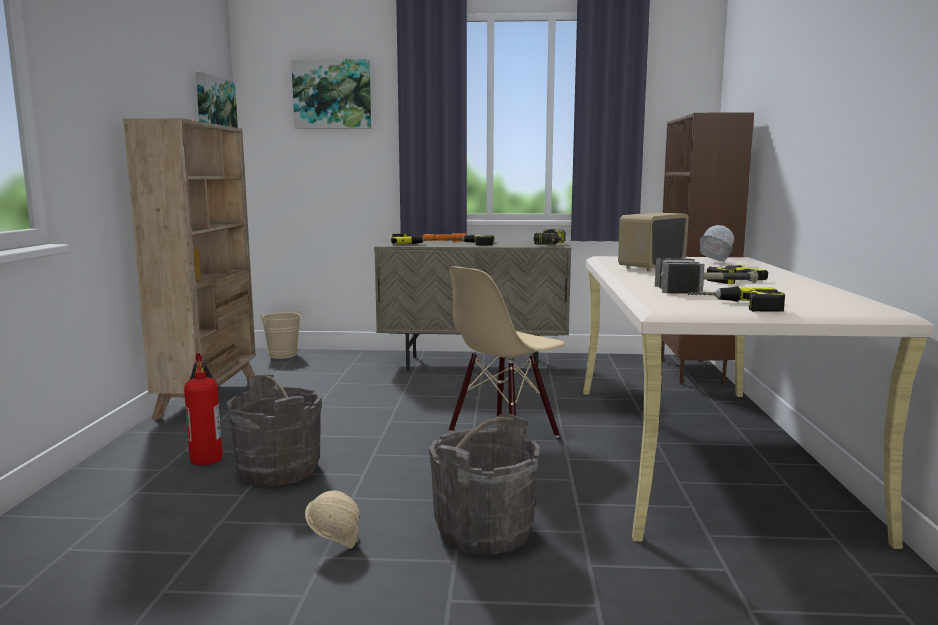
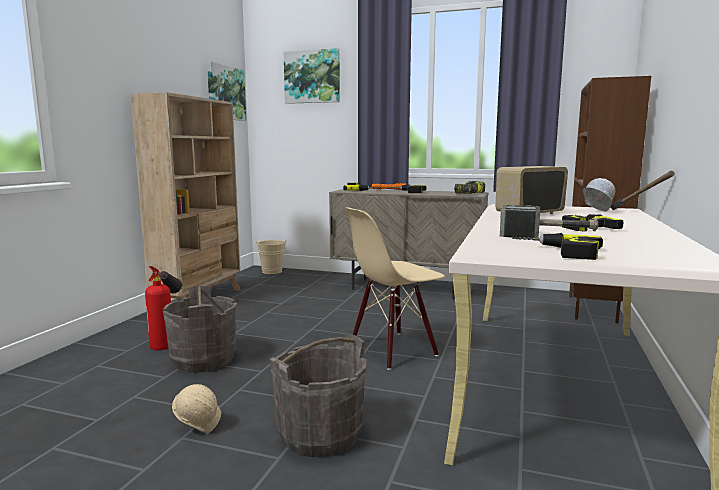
camera: 15 degrees right, 0 degrees up
none -> hammer [610,171,675,210]

